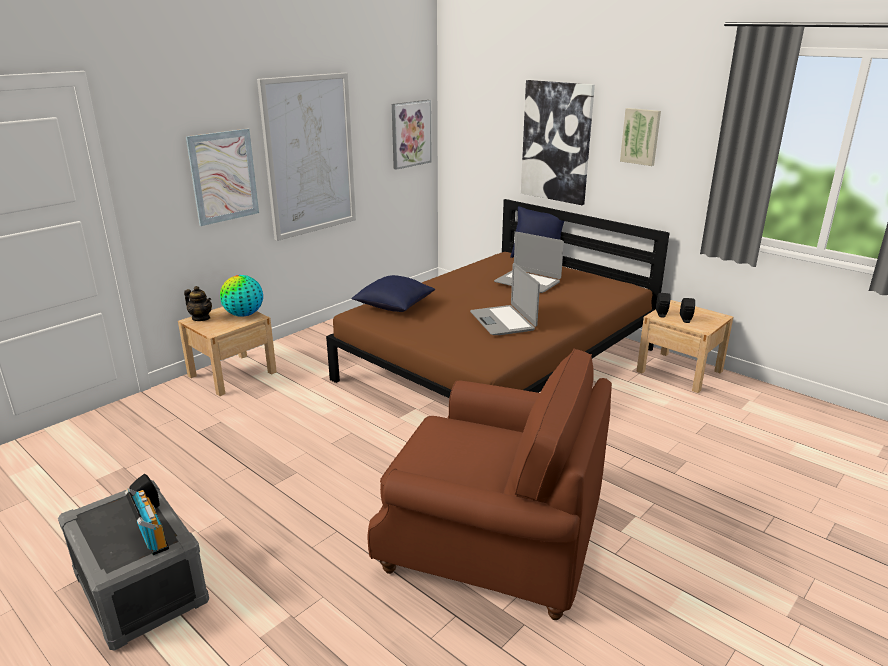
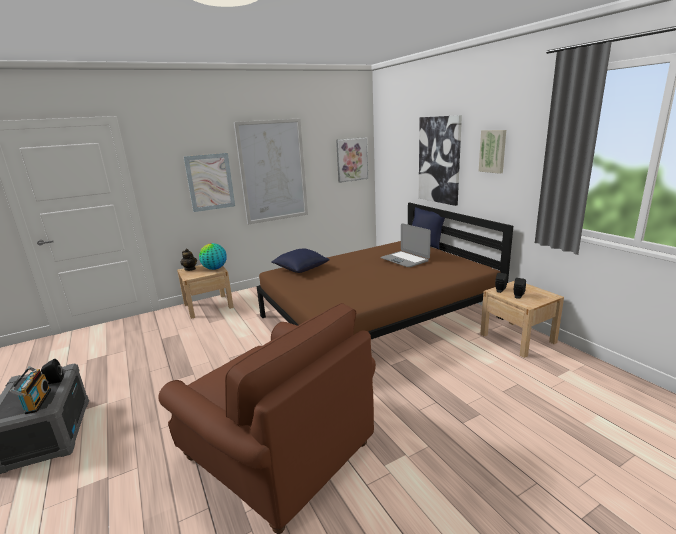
camera: 20 degrees right, 5 degrees down
laptop [470,263,540,335] -> none

